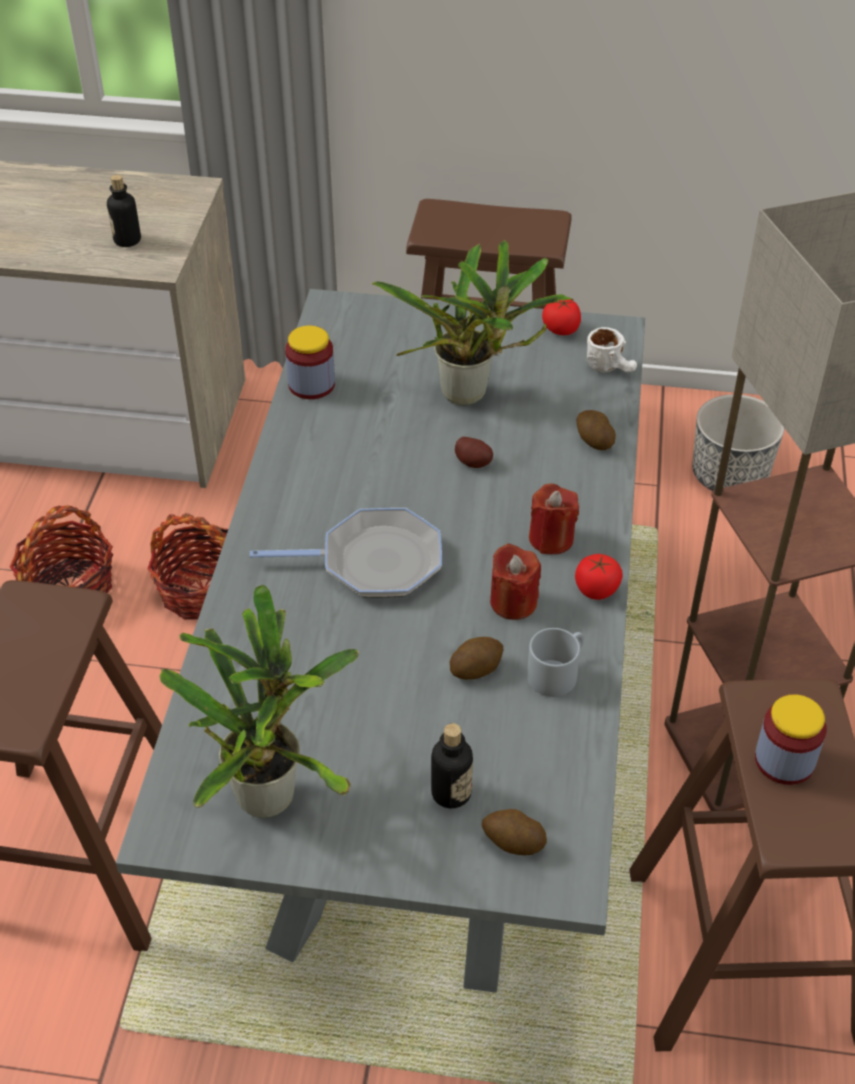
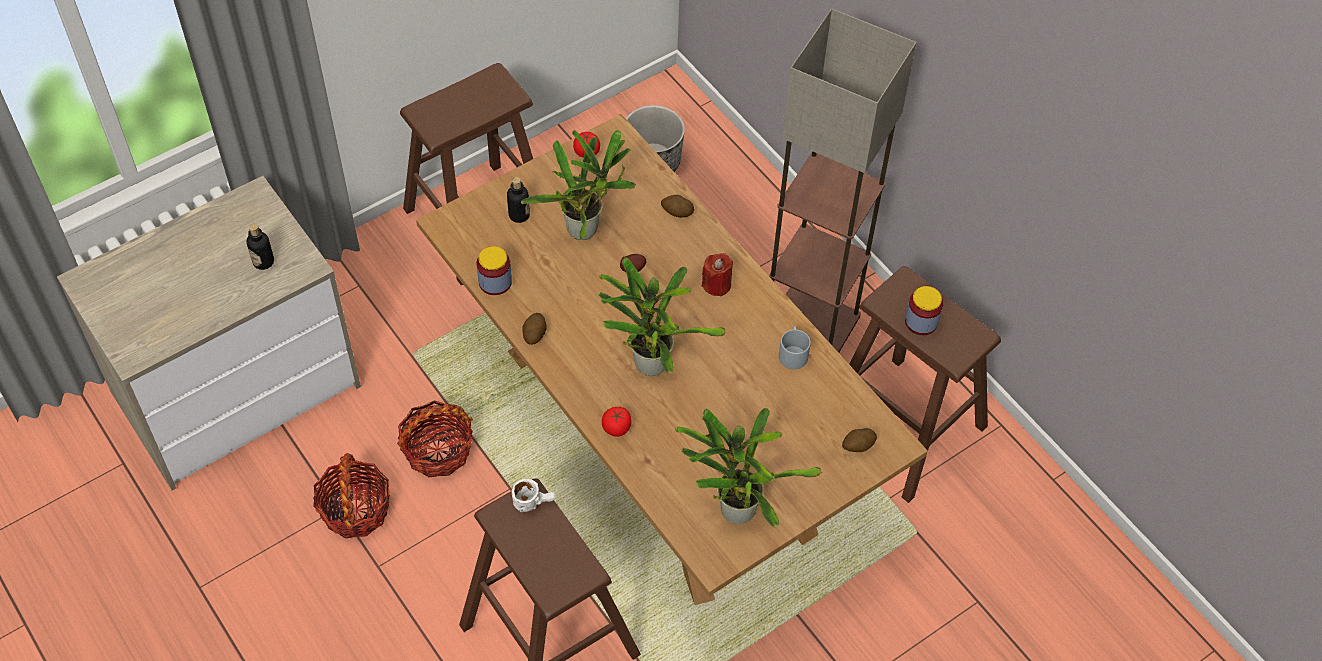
camera: 45 degrees left, 10 degrees up
grey dining table [116,289,645,993] -> brown dining table [416,114,928,605]
frying pan [250,508,442,598] -> potted plant [598,257,726,376]
bottle [431,723,473,809] -> bottle moved to [507,177,530,223]
potato [449,637,503,680] -> potato moved to [522,313,547,345]
red candle [490,544,541,620] -> none
tomato [575,554,623,600] -> tomato moved to [602,407,632,437]
white mug [587,327,637,373] -> white mug moved to [511,479,556,512]

